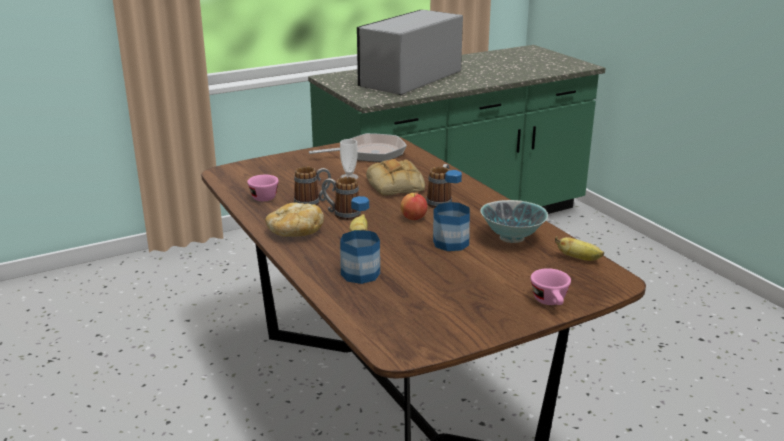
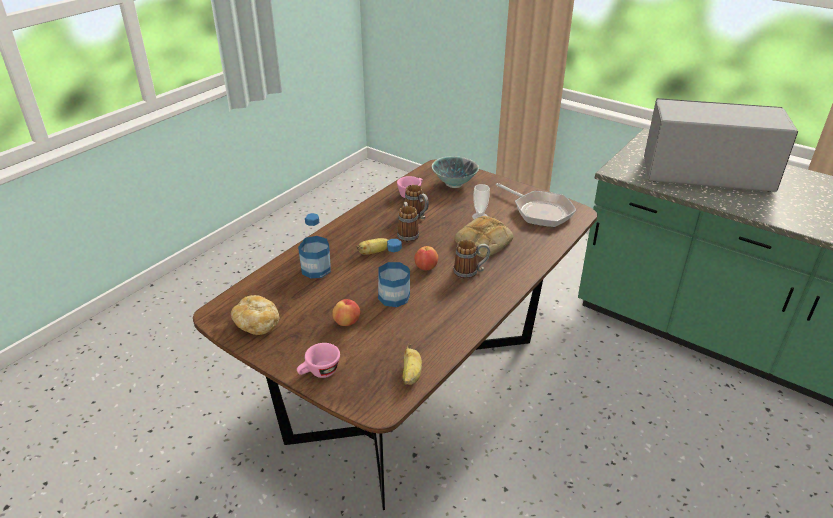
camera: 65 degrees right, 10 degrees up
bread [265,203,324,237] -> bread moved to [231,295,279,335]
bowl [480,200,548,243] -> bowl moved to [432,156,479,188]
none -> apple [332,299,360,326]

